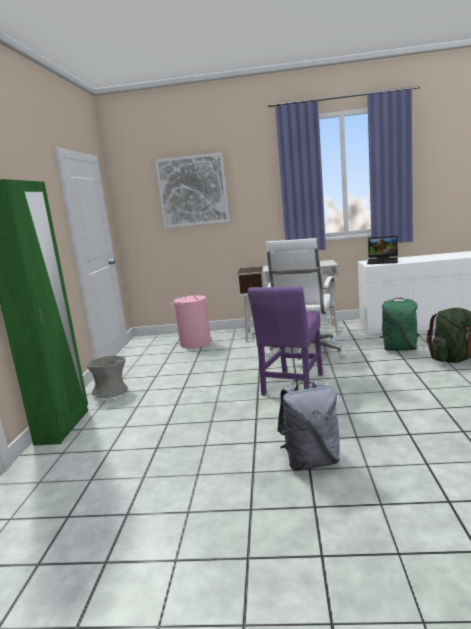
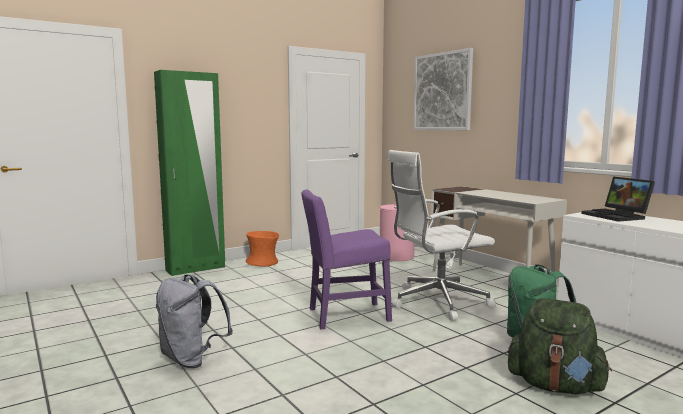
camera: 50 degrees right, 5 degrees down
grey vase [86,356,128,398] -> orange vase [246,231,279,267]

